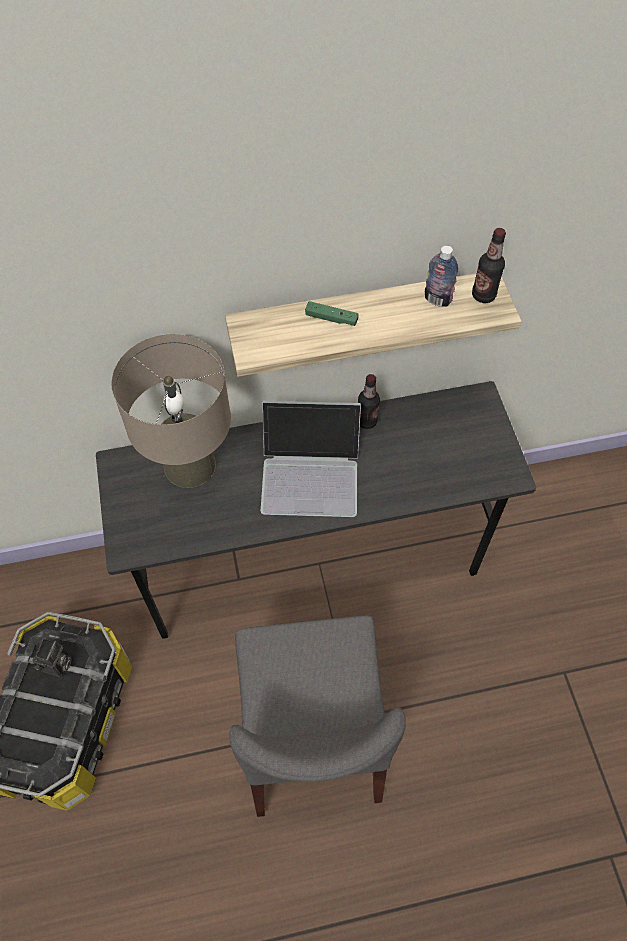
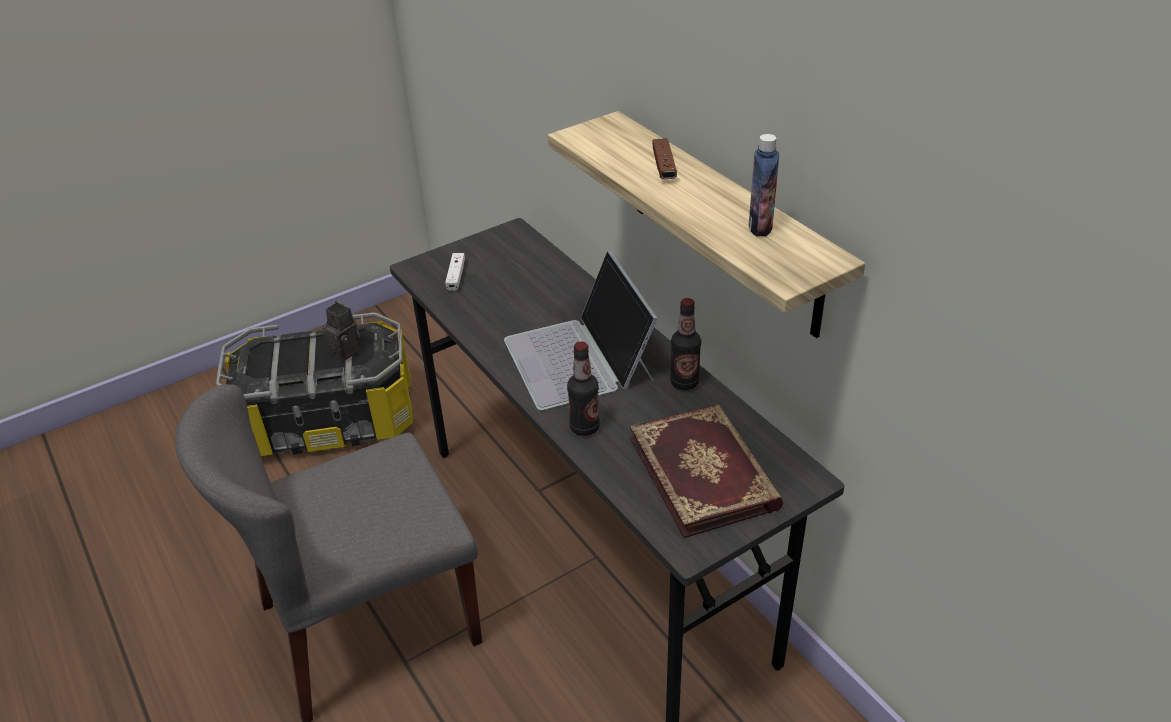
camera: 70 degrees right, 20 degrees down
camera [33,638,72,677] -> camera turned 135 degrees counterclockwise [323,301,361,361]
beige table lamp [111,334,231,488] -> none
green game controller [305,301,359,326] -> brown game controller [653,138,677,179]
bottle [472,228,506,303] -> bottle moved to [567,342,600,436]
none -> white game controller [445,253,465,291]
none -> book [630,404,783,538]

